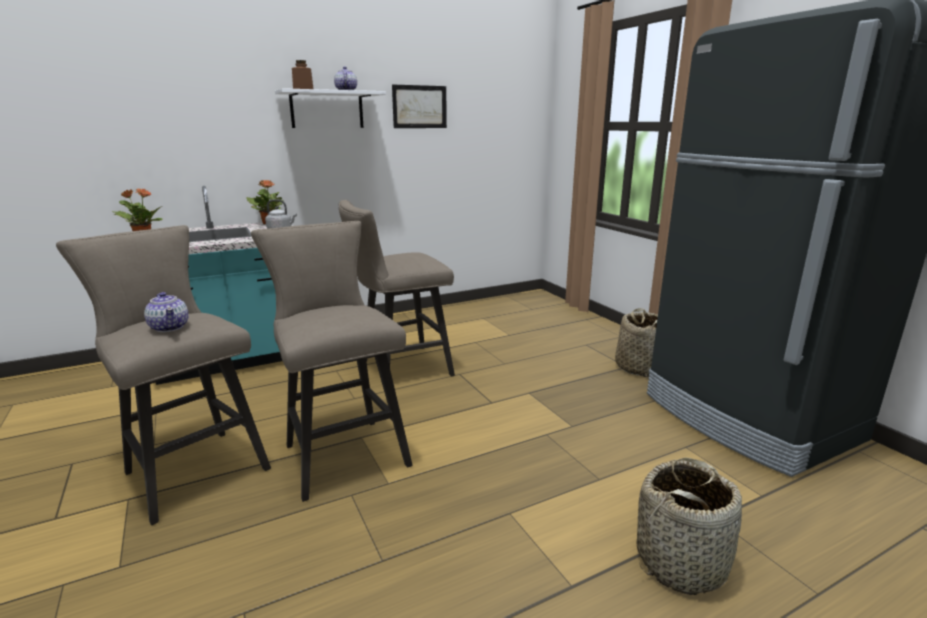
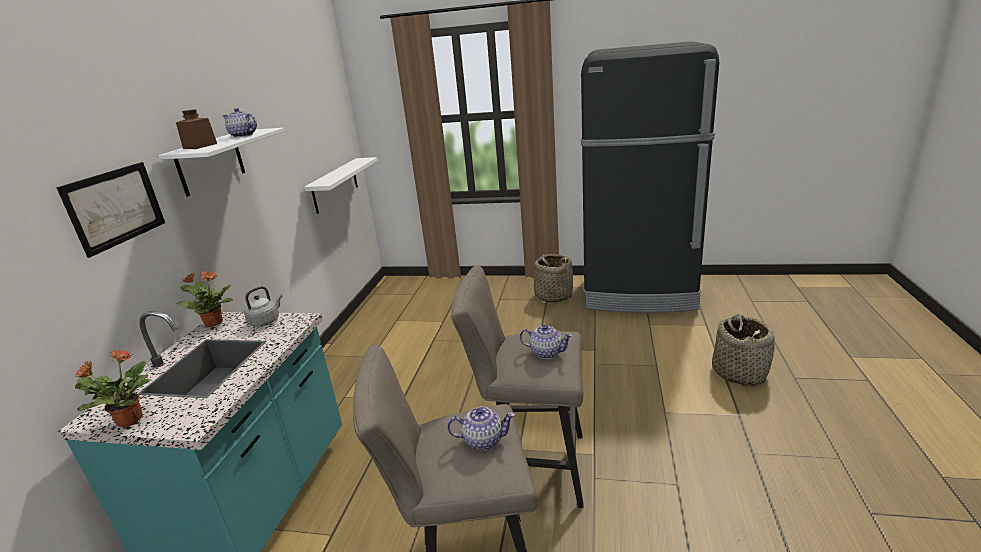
camera: 50 degrees left, 5 degrees up
beige stool [339,200,455,377] -> none
picture [392,84,447,128] -> picture moved to [56,162,165,258]
none -> white shelf [304,157,378,214]
none -> teapot [520,325,573,359]

